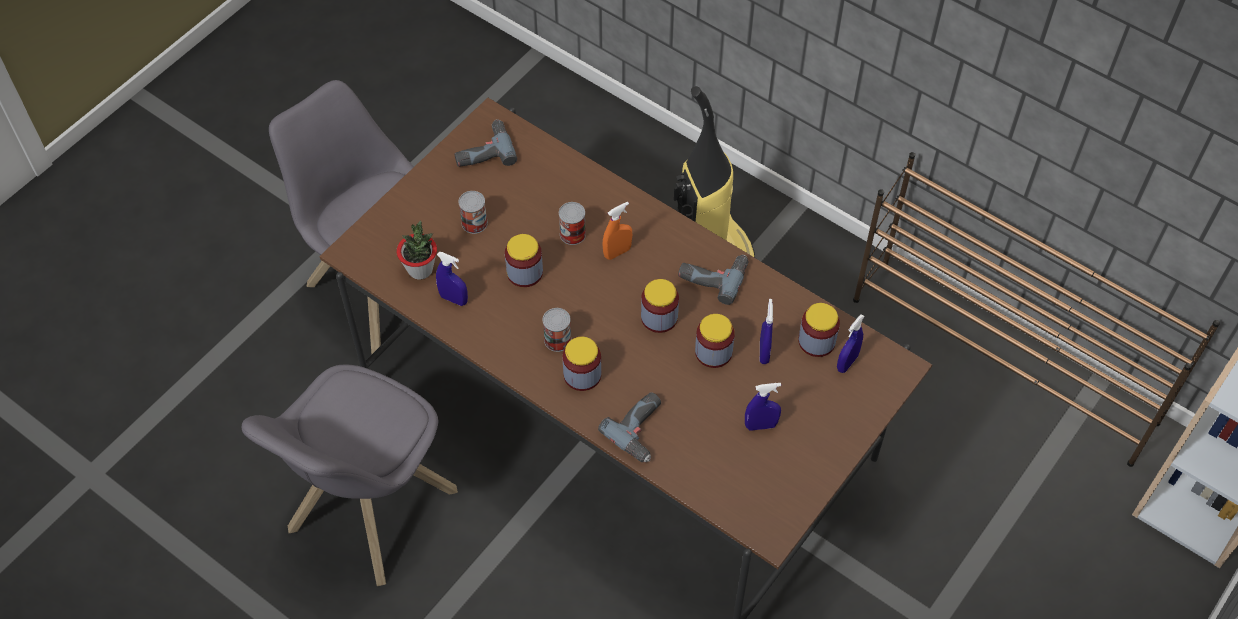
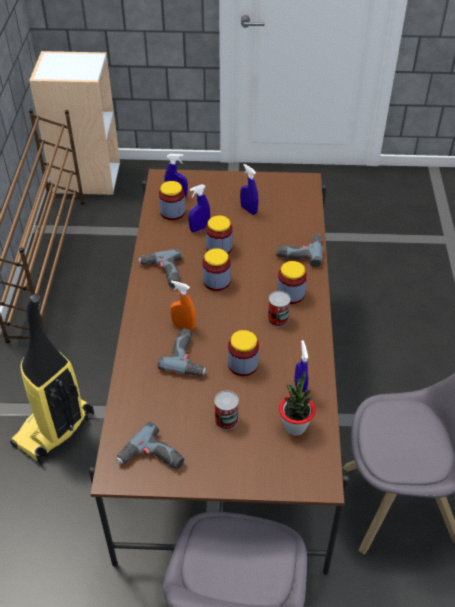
camera: 125 degrees left, 10 degrees down
can [559,202,586,245] -> power drill [158,329,207,376]

